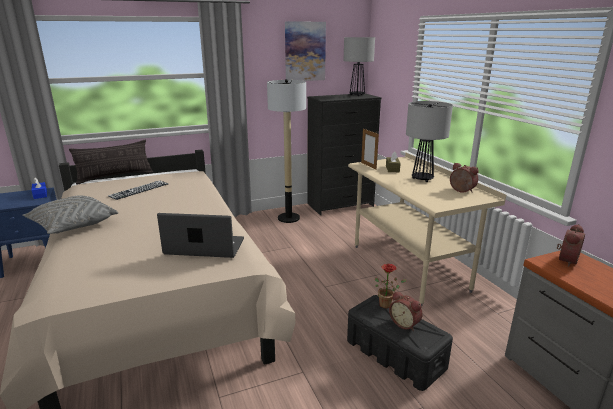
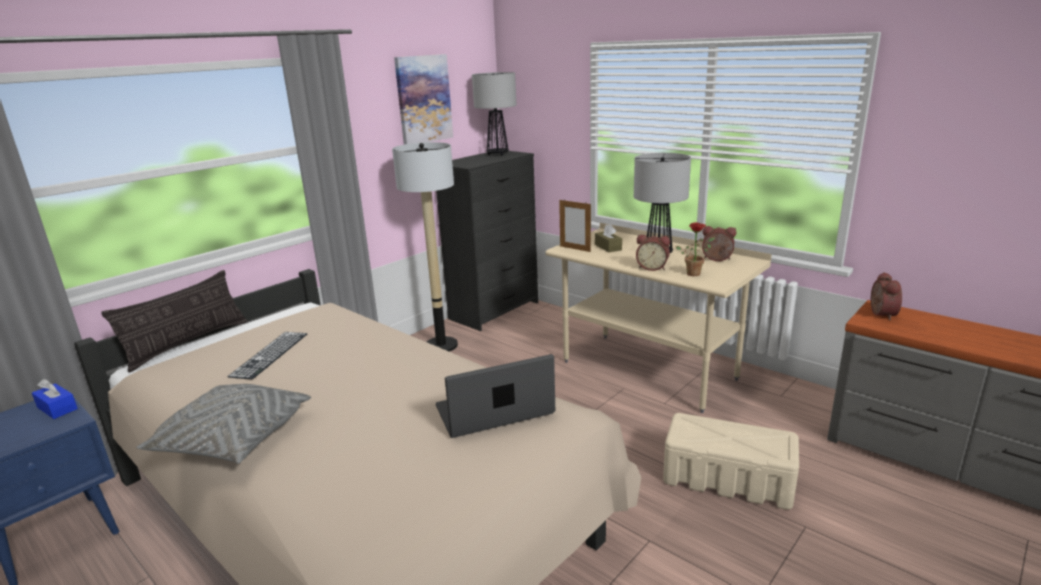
camera: 25 degrees left, 0 degrees up
black storage box [347,295,453,391] -> beige storage box [663,413,799,510]
potted plant [375,264,407,308] -> potted plant moved to [675,222,715,276]
alarm clock [389,291,423,331] -> alarm clock moved to [636,235,670,271]

